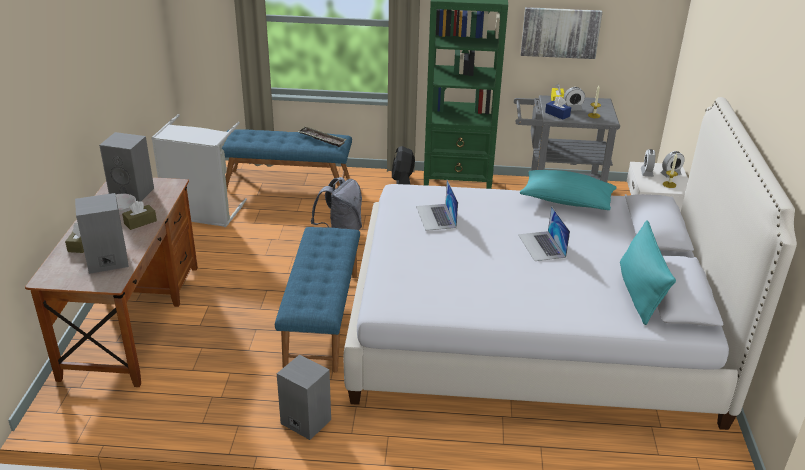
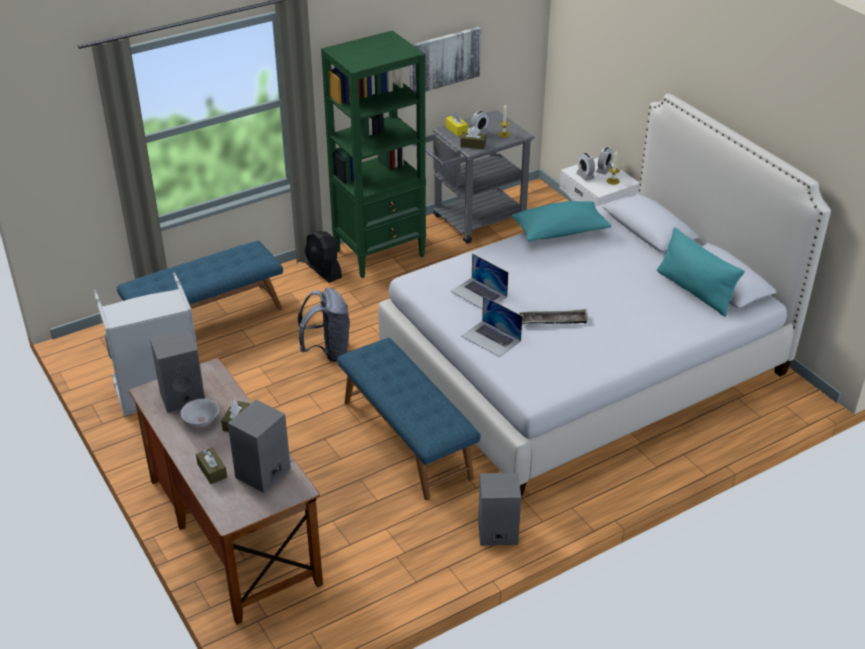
camera: 35 degrees left, 5 degrees up
tray [298,127,346,147] -> tray moved to [519,309,589,324]
laptop [518,206,570,261] -> laptop moved to [462,296,522,357]
blue tissue box [545,96,571,120] -> brown tissue box [460,127,486,149]

